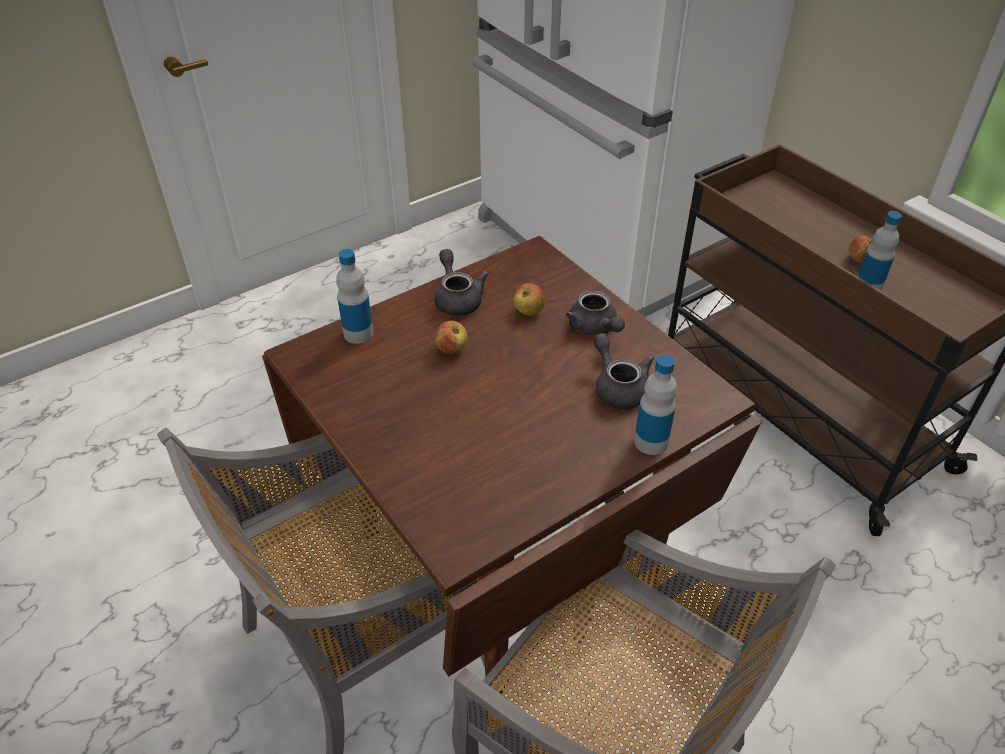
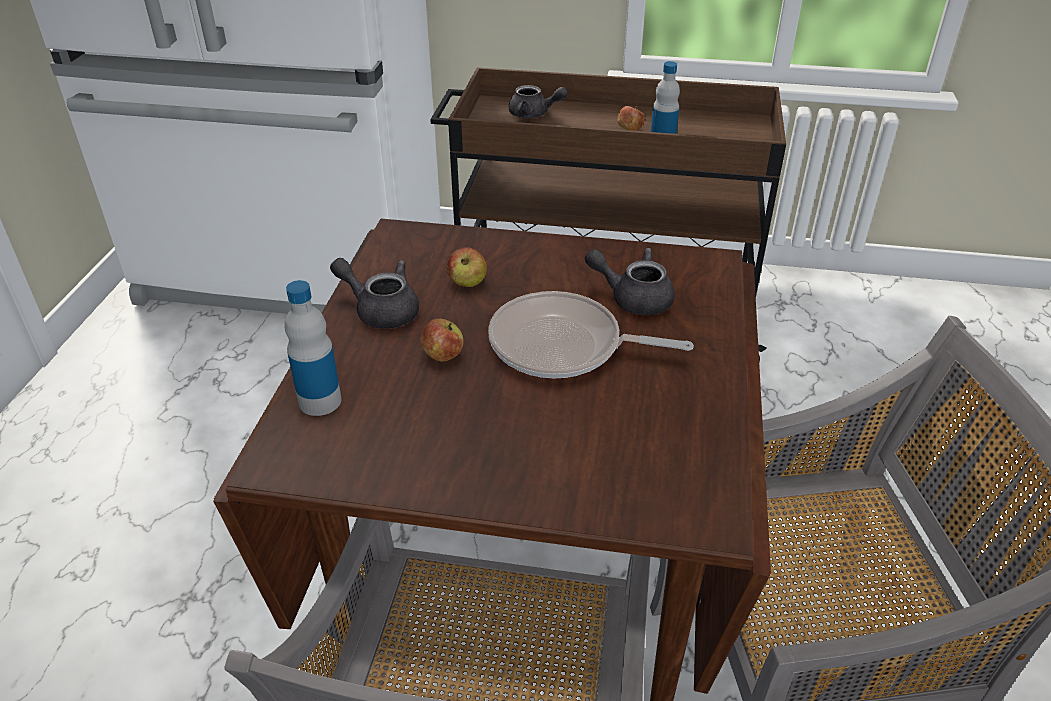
camera: 45 degrees left, 5 degrees down
grey teapot [566,291,625,336] -> grey teapot moved to [508,85,568,118]
bottle [634,355,677,455] -> none
none -> frying pan [488,291,694,378]

